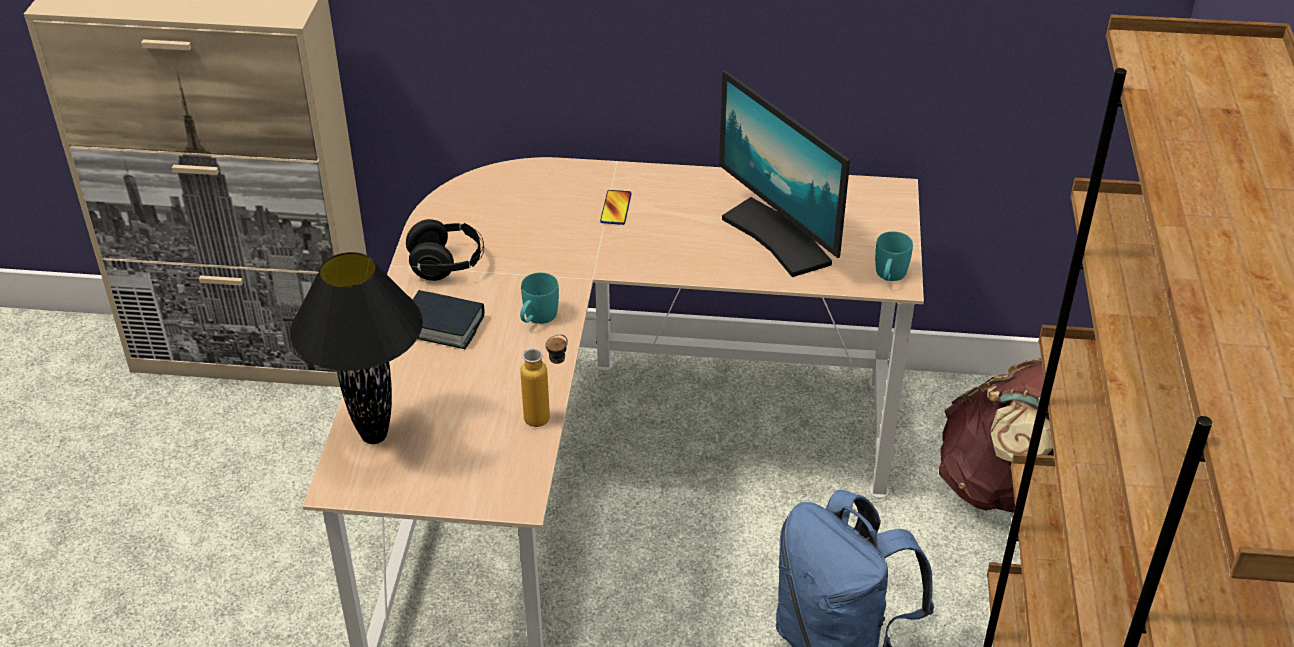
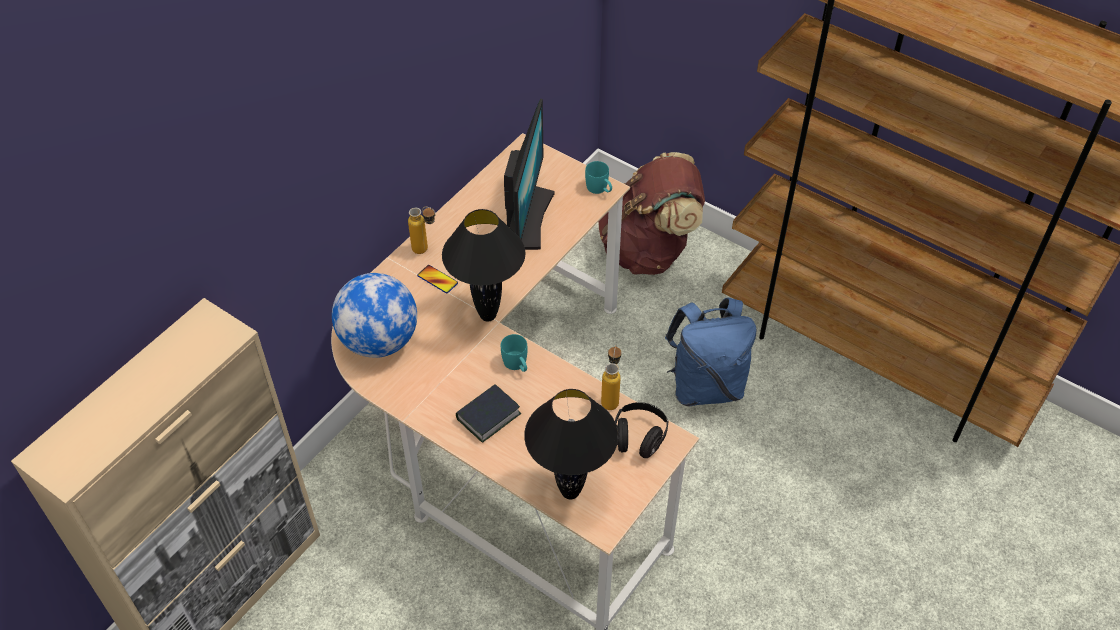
camera: 60 degrees left, 10 degrees up
black headphones [406,219,484,281] -> black headphones moved to [615,402,668,458]
monitor [719,70,850,277] -> monitor turned 75 degrees counterclockwise [504,99,555,250]
none -> globe [332,273,417,358]
none -> bottle [408,207,435,254]
none -> black table lamp [442,209,526,322]

